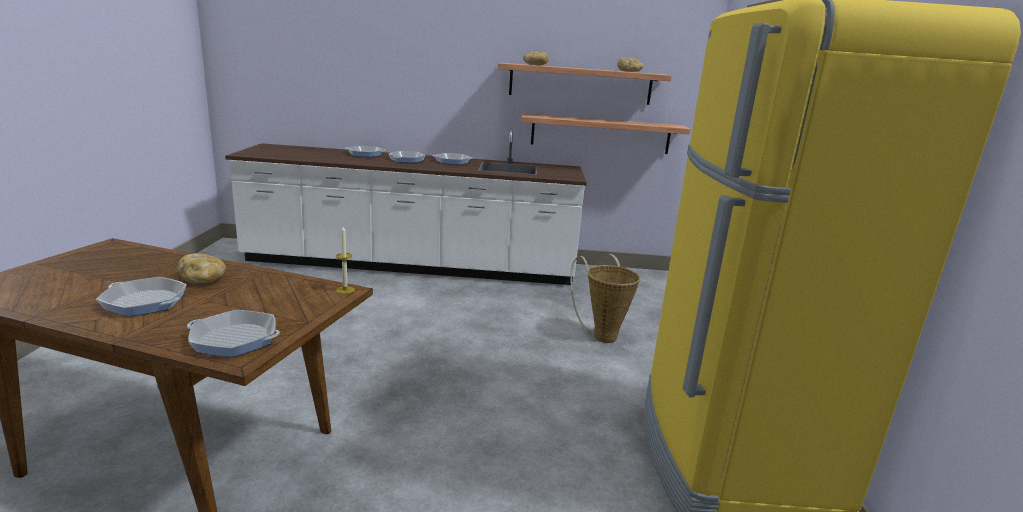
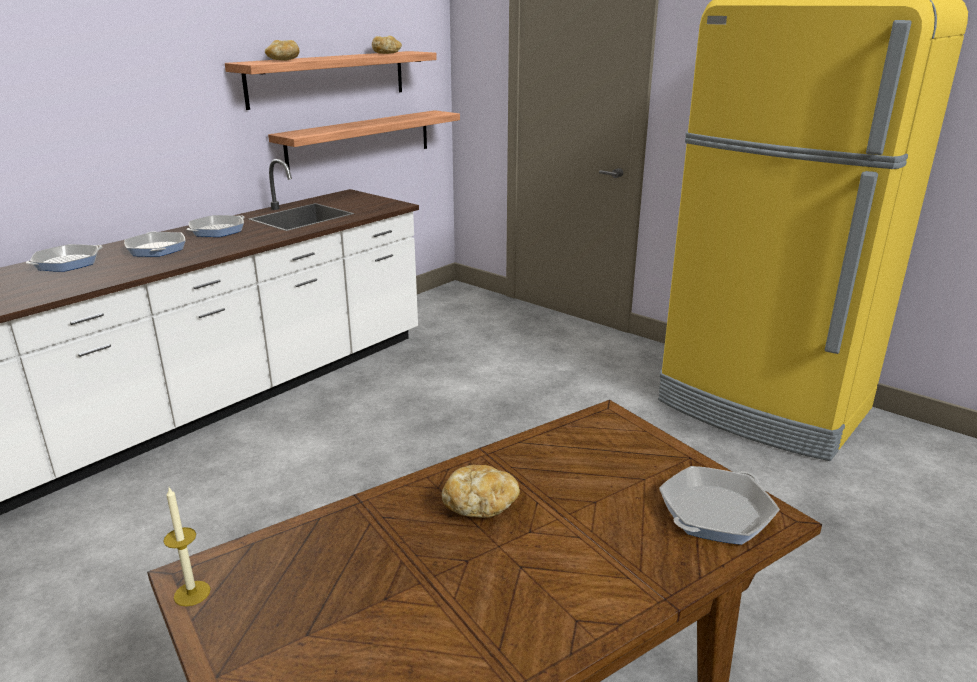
camera: 50 degrees left, 5 degrees up
frying pan [96,277,187,317] -> none
candle [336,226,355,294] -> candle moved to [163,487,210,607]
basket [570,254,640,343] -> none

